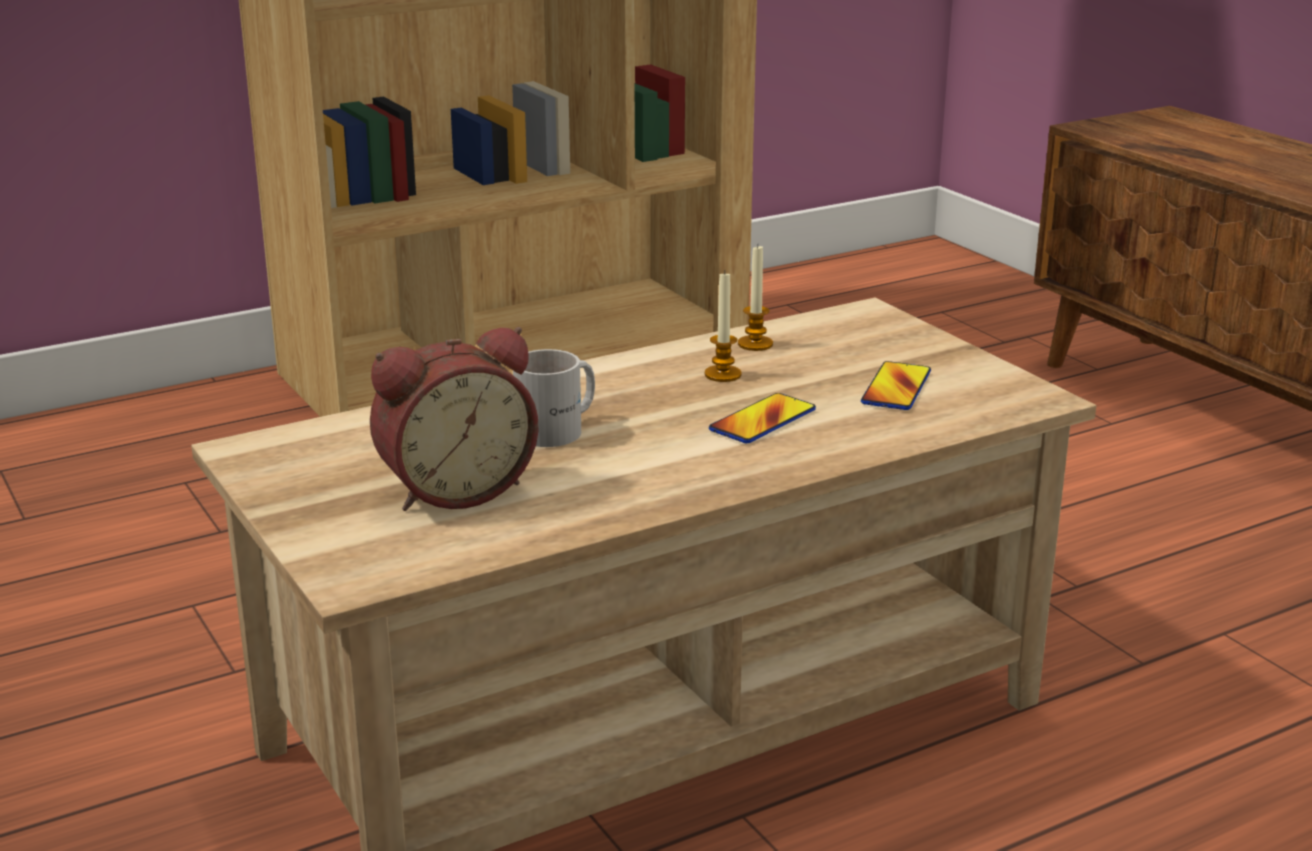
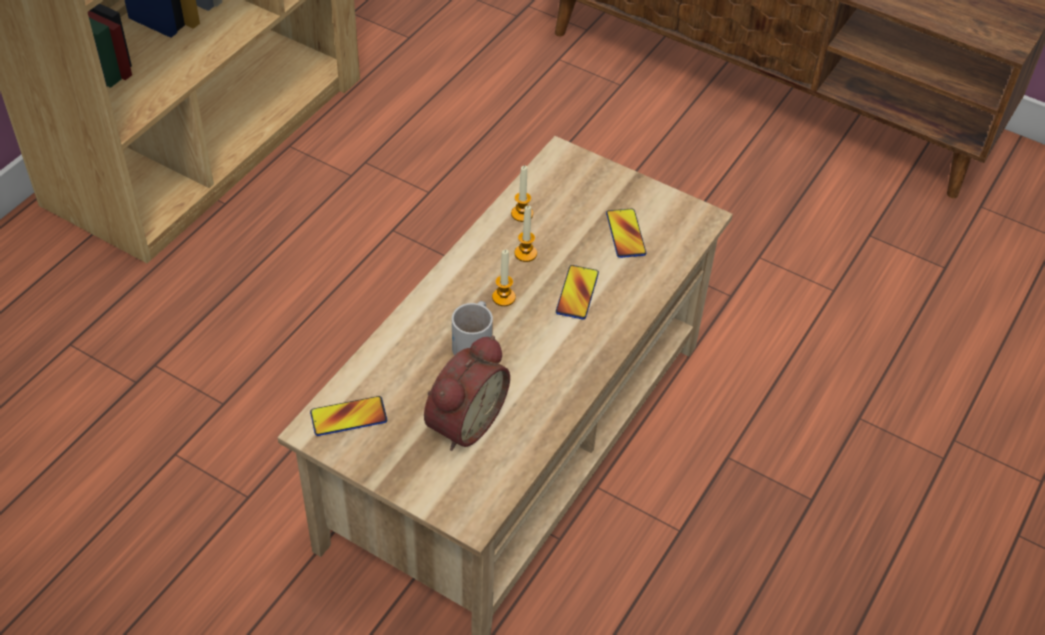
camera: 30 degrees left, 25 degrees up
none -> phone [310,396,387,436]
none -> candle [492,249,516,306]

